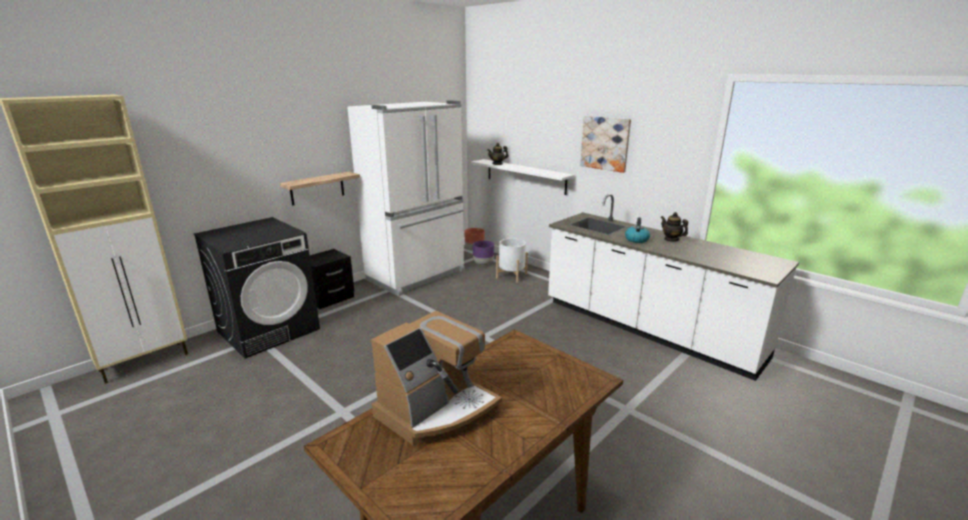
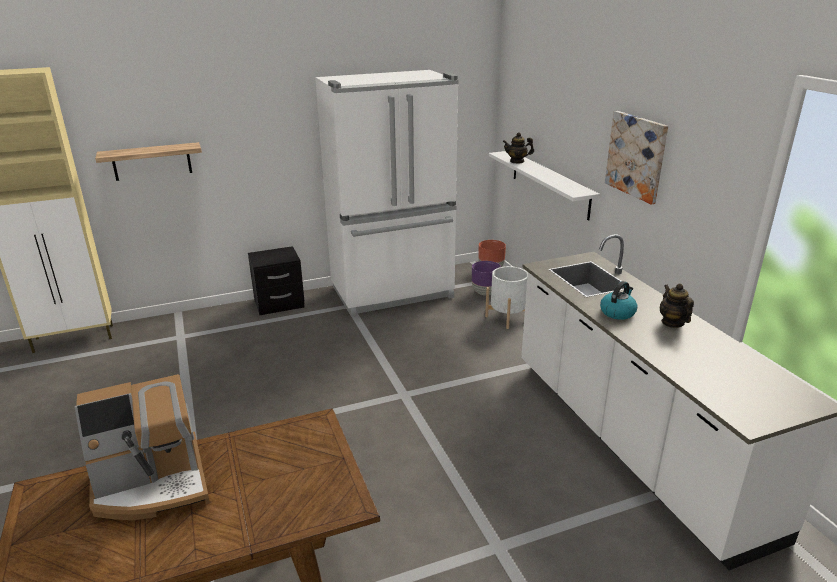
camera: 25 degrees right, 5 degrees up
black washing machine [194,217,320,359] -> none
shelf [280,172,360,206] -> shelf moved to [95,142,202,181]

